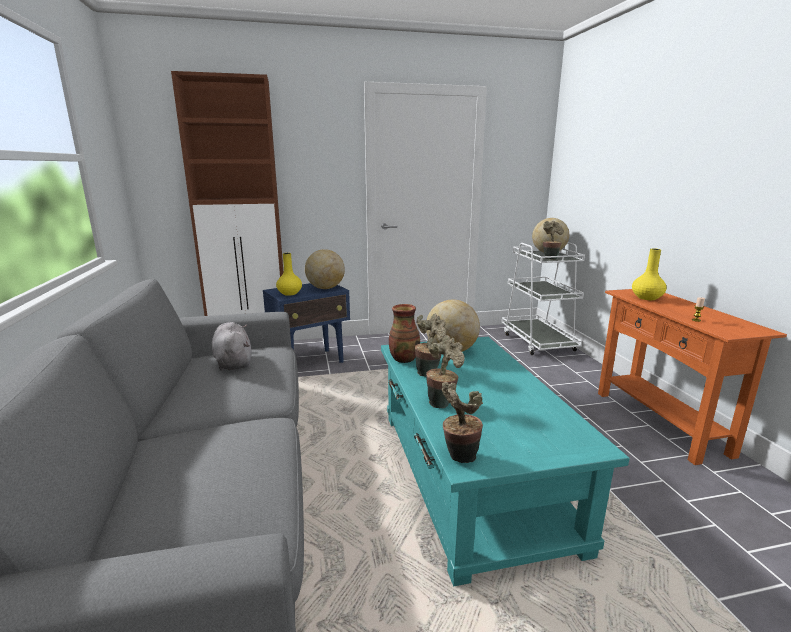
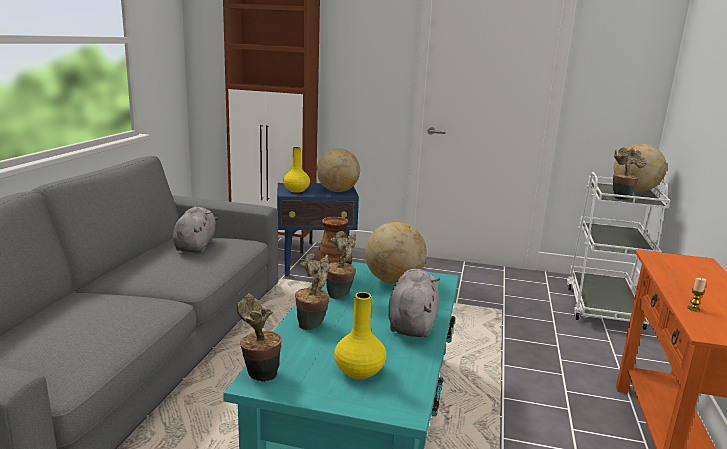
camera: 25 degrees right, 0 degrees up
yellow vase [632,248,667,300] -> yellow vase moved to [334,292,386,379]
none -> grey plush toy [388,269,440,337]

